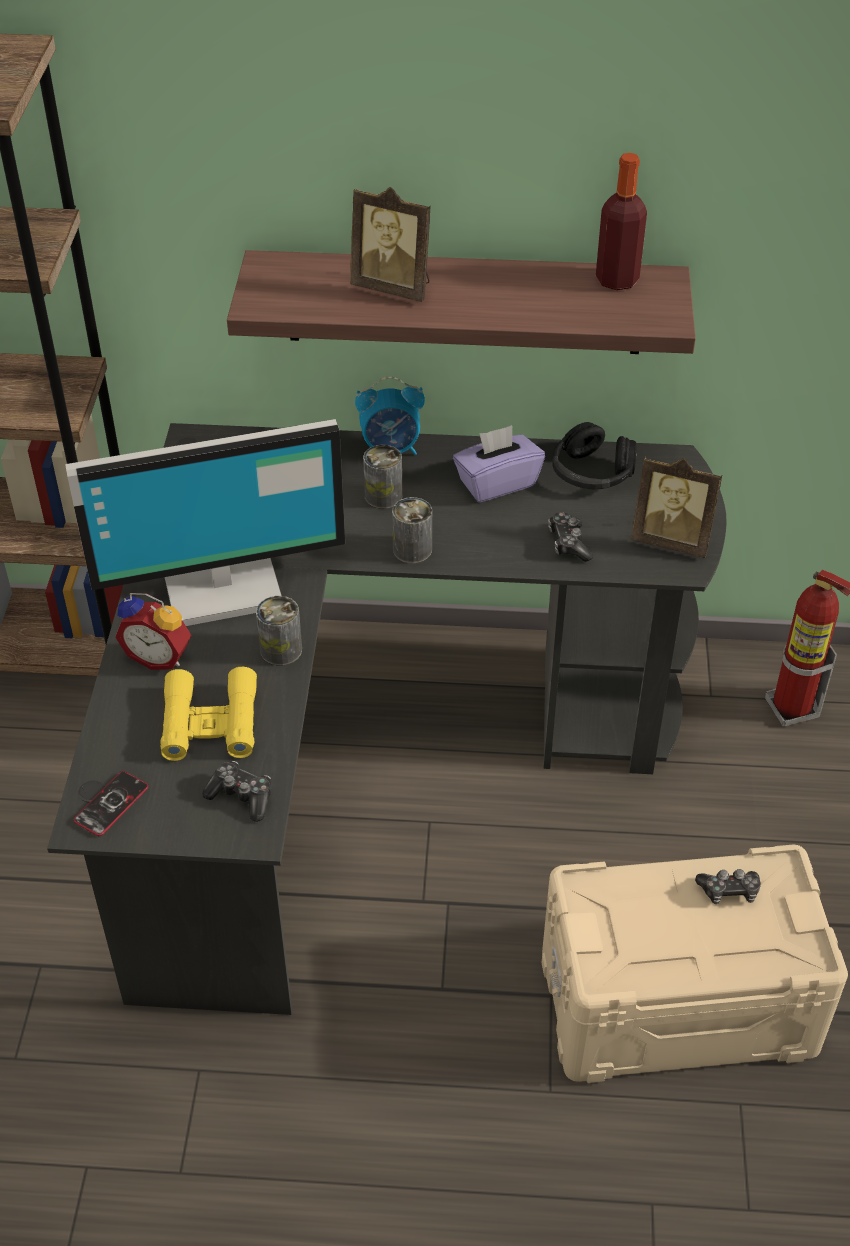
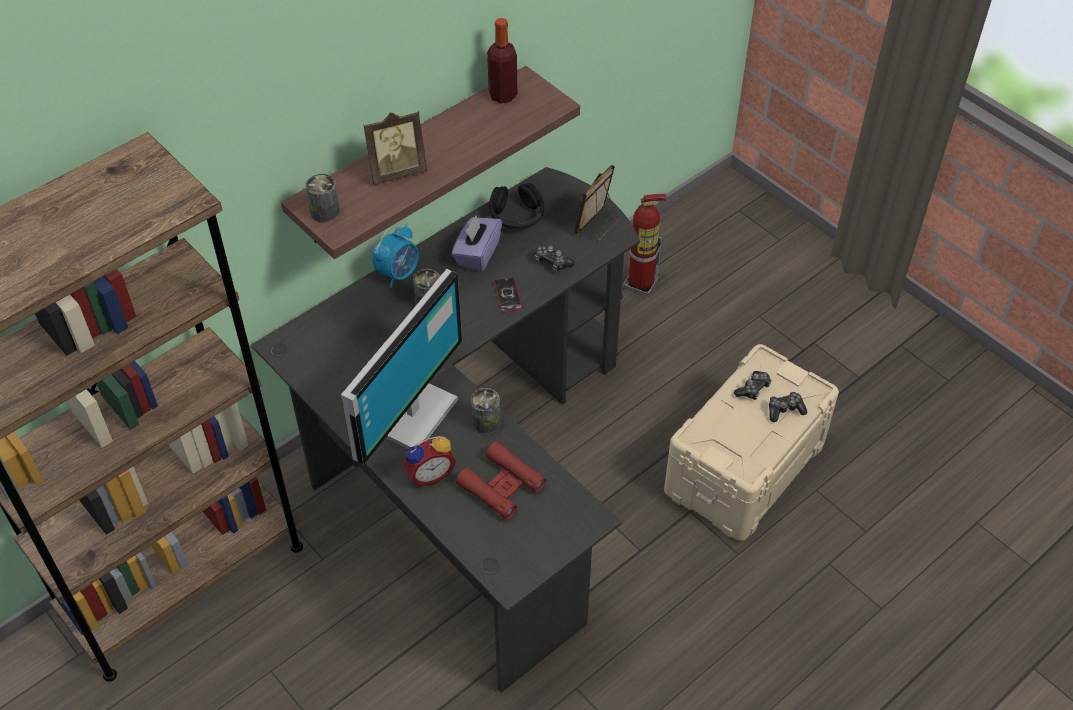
camera: 45 degrees left, 5 degrees up
phone [73,771,149,836] -> phone moved to [494,277,522,312]
yellow binoculars [160,667,257,761] -> red binoculars [456,441,546,520]
game controller [202,761,271,822] -> game controller moved to [769,392,807,422]
can [392,497,432,563] -> can moved to [305,174,340,223]
picture frame [631,456,722,558] -> picture frame turned 150 degrees clockwise [574,165,618,241]

